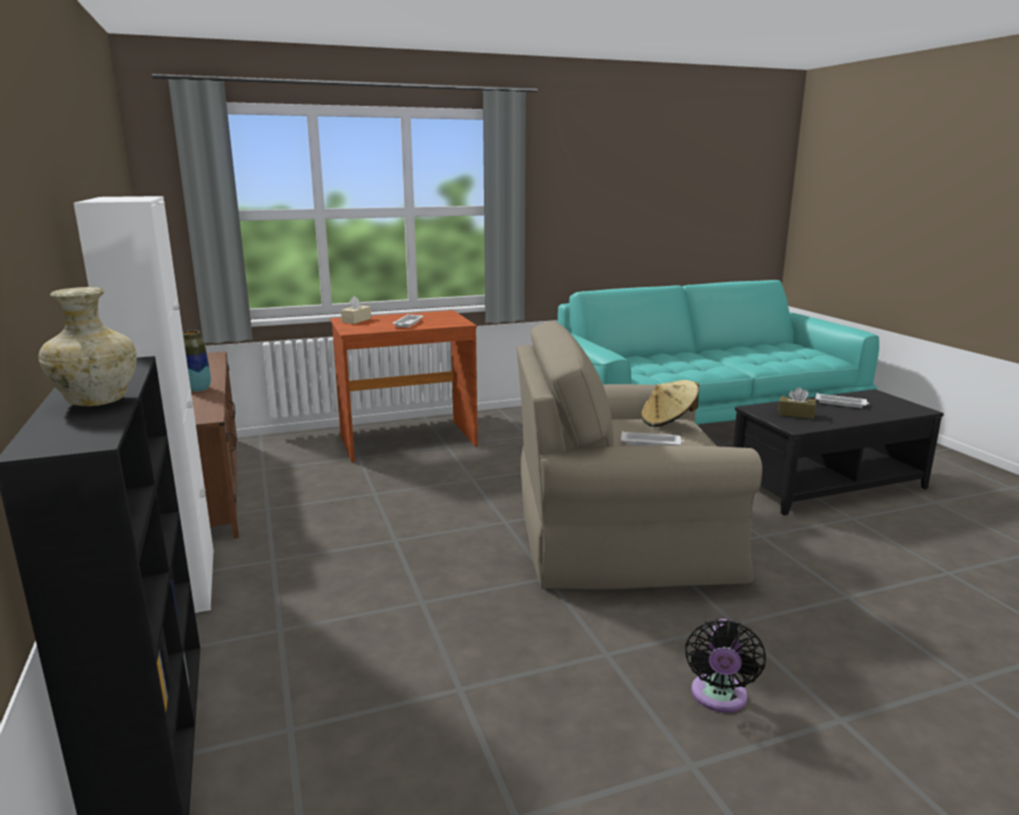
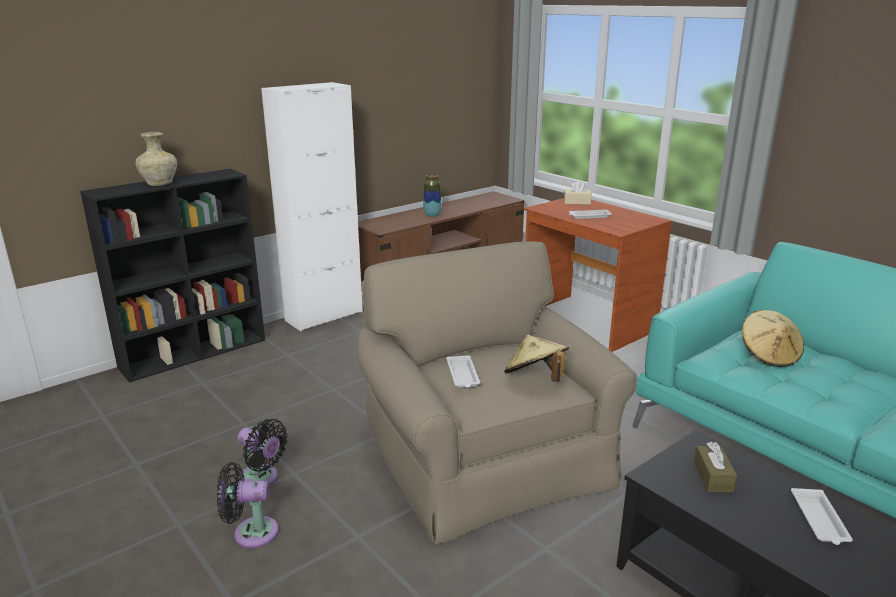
camera: 70 degrees right, 5 degrees up
none -> black fan [238,419,288,486]
none -> beige hat [742,310,804,367]

